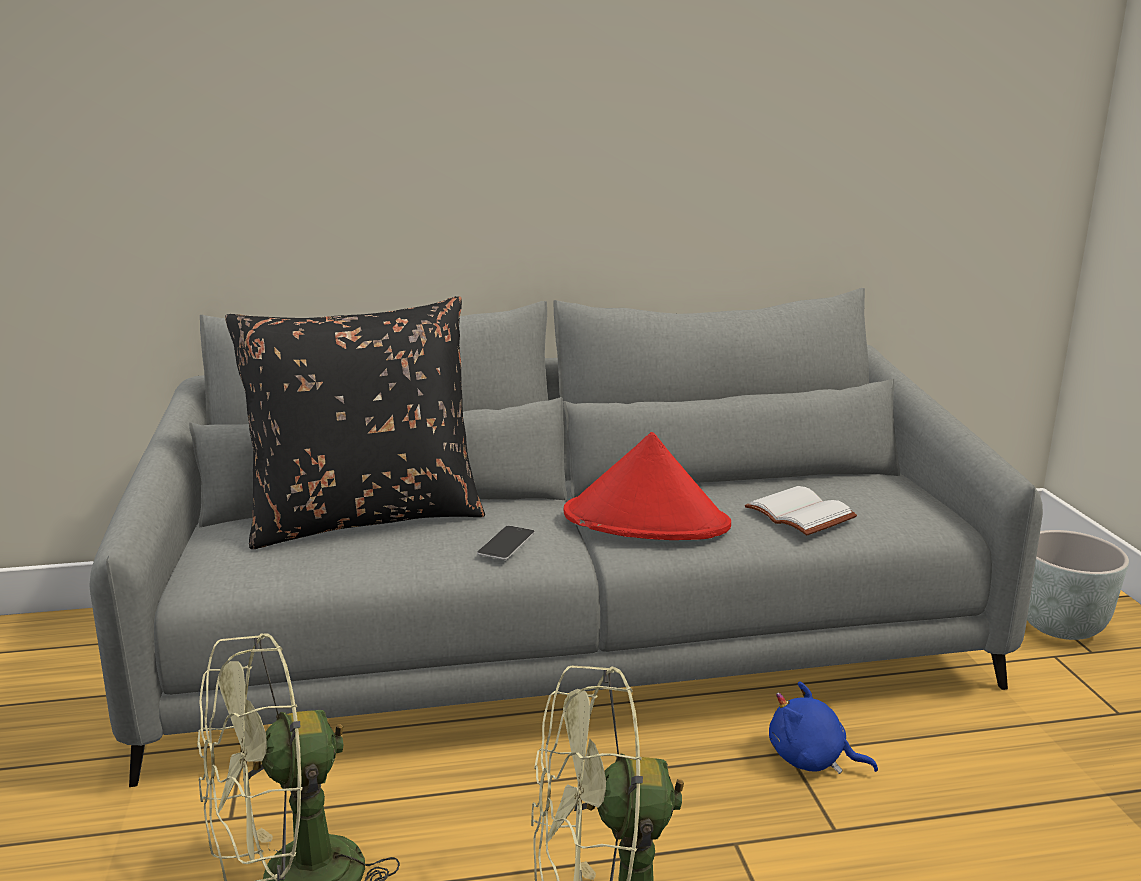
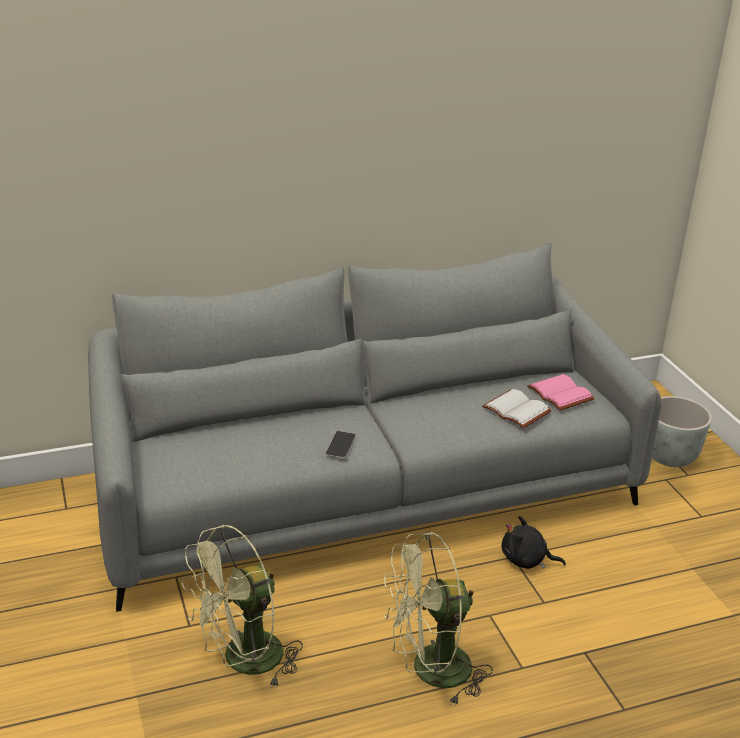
camera: 10 degrees left, 10 degrees up
black pillow [225,296,485,549] -> none
red hat [564,432,731,540] -> none
blue plush toy [769,681,878,774] -> black plush toy [501,516,566,569]
none -> pink book [527,374,595,411]

